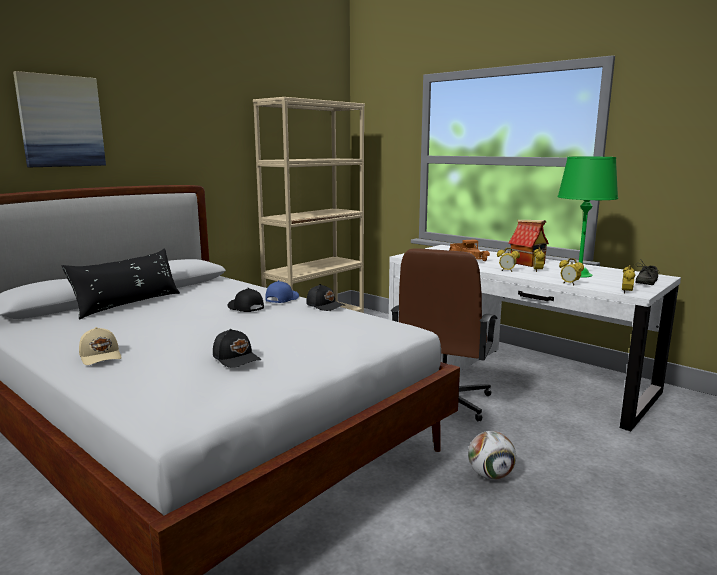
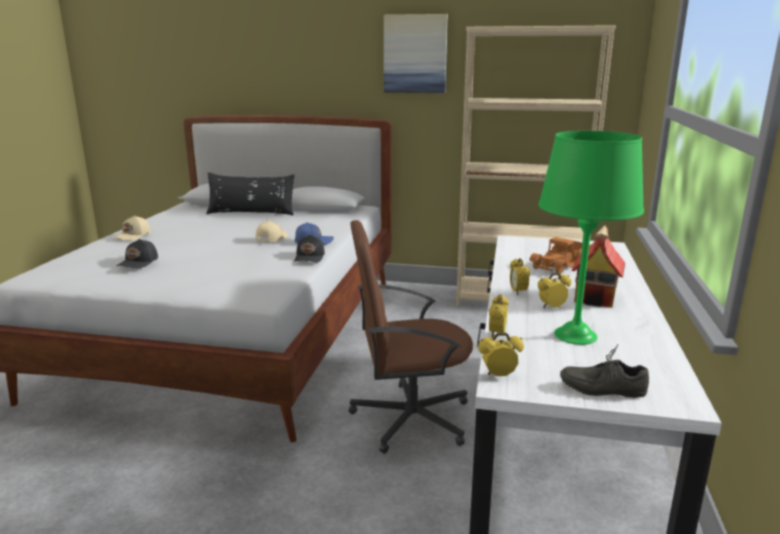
camera: 60 degrees right, 5 degrees up
picture [13,71,106,167] -> picture moved to [384,14,448,93]
black cap [228,288,264,312] -> beige cap [256,220,288,242]
football [468,431,516,480] -> none

